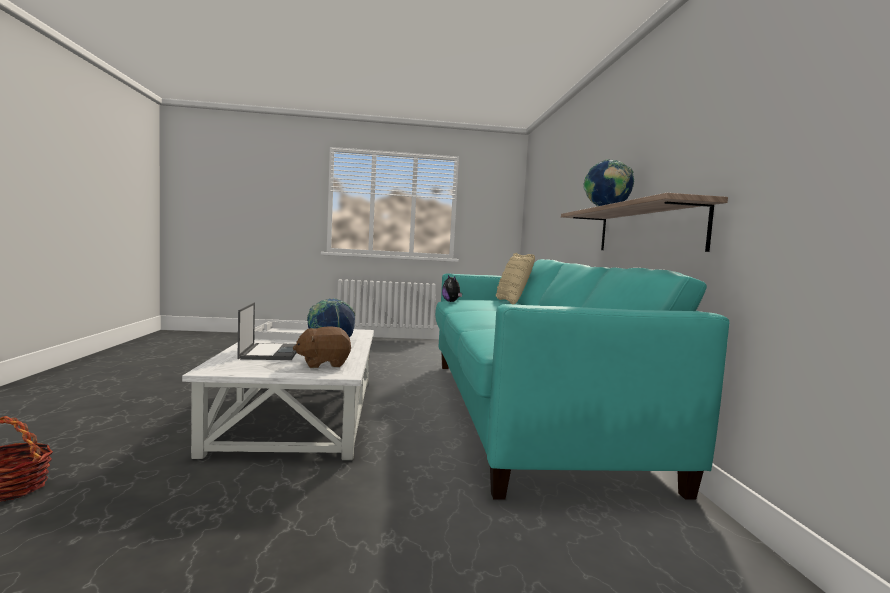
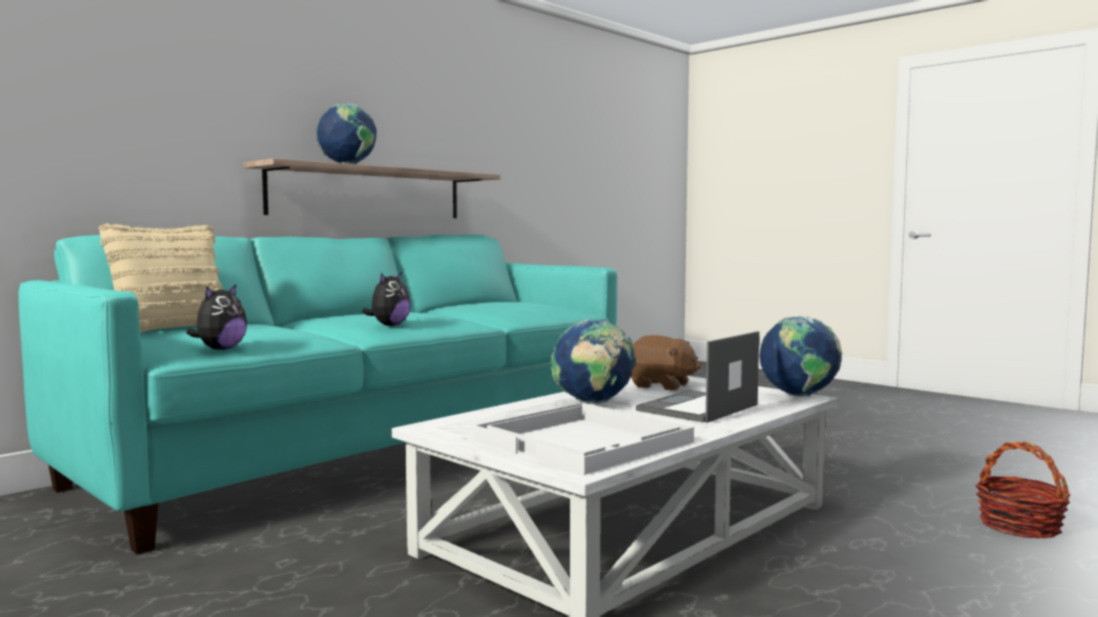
camera: 130 degrees left, 0 degrees up
none -> plush toy [362,272,411,326]
none -> globe [760,316,842,397]

